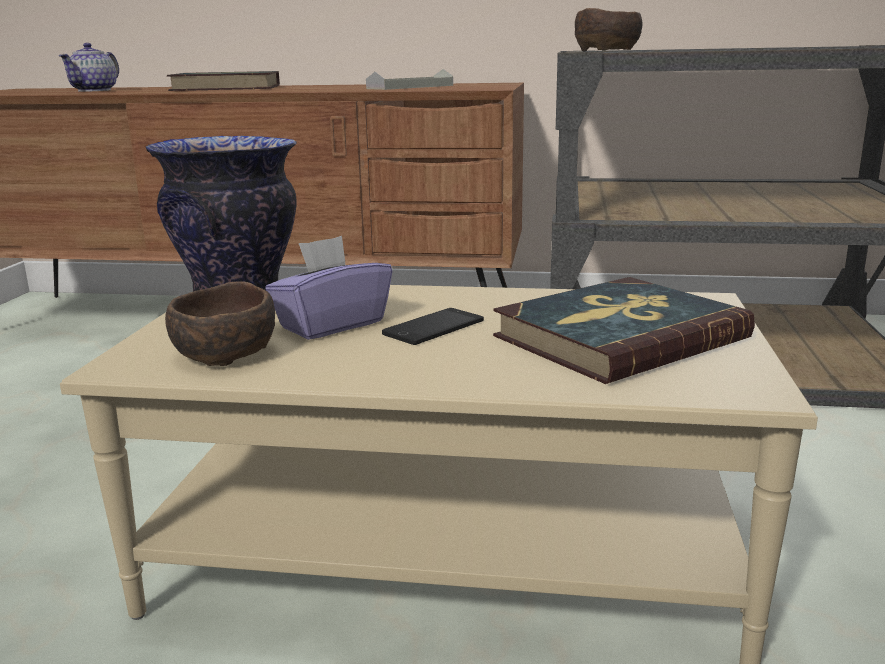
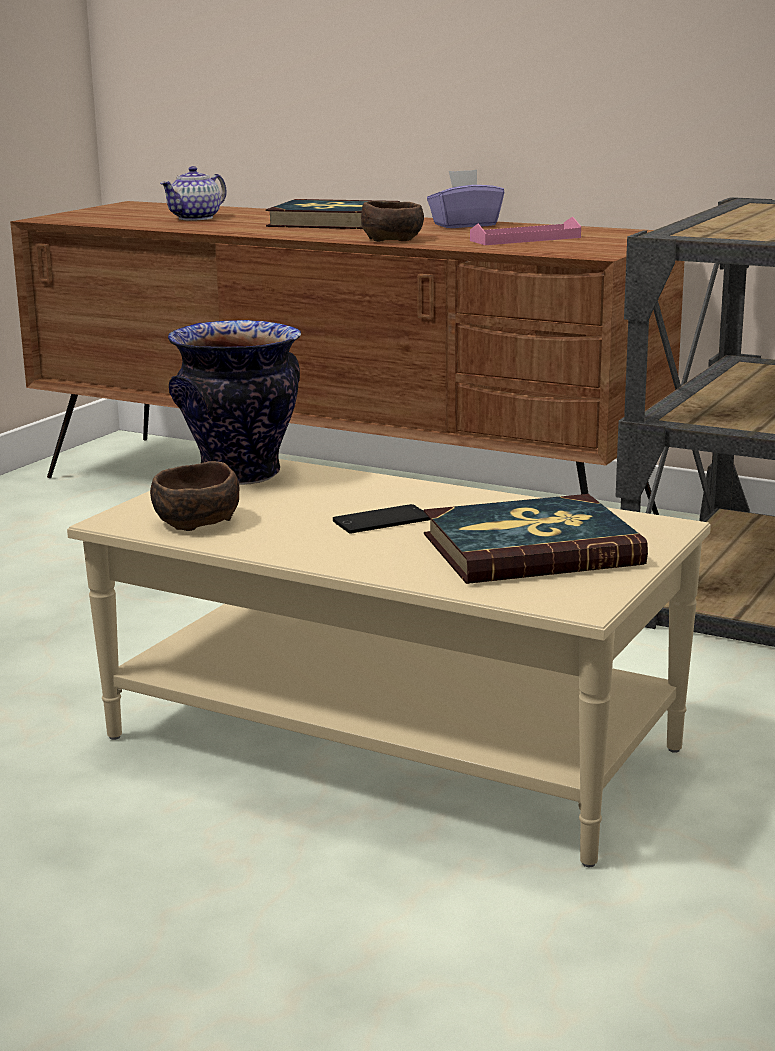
camera: 20 degrees right, 0 degrees up
purple tissue box [266,236,392,340] -> purple tissue box moved to [427,169,504,228]
grey tray [366,69,453,90] -> pink tray [470,217,581,245]
brown bowl [575,8,642,52] -> brown bowl moved to [361,201,424,242]

